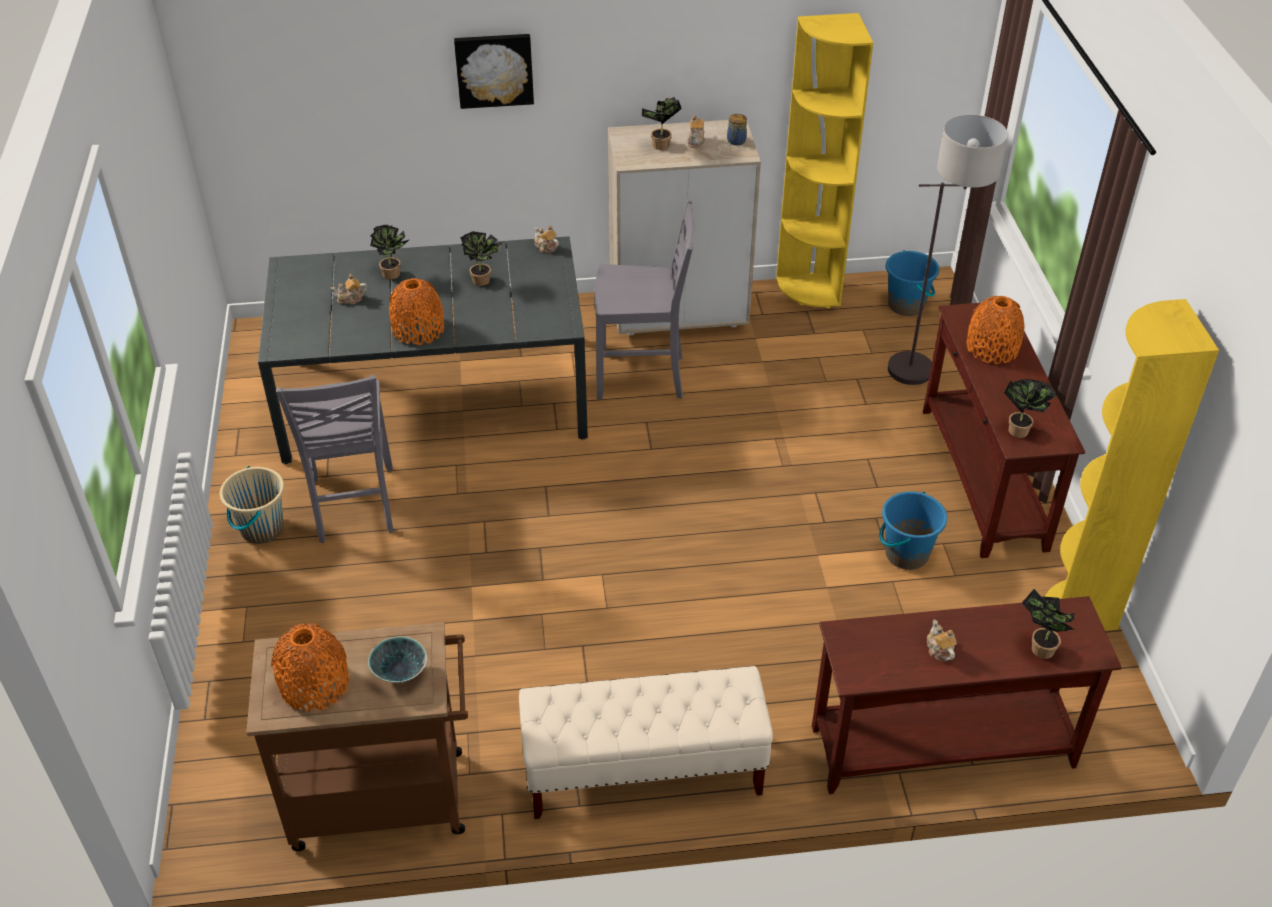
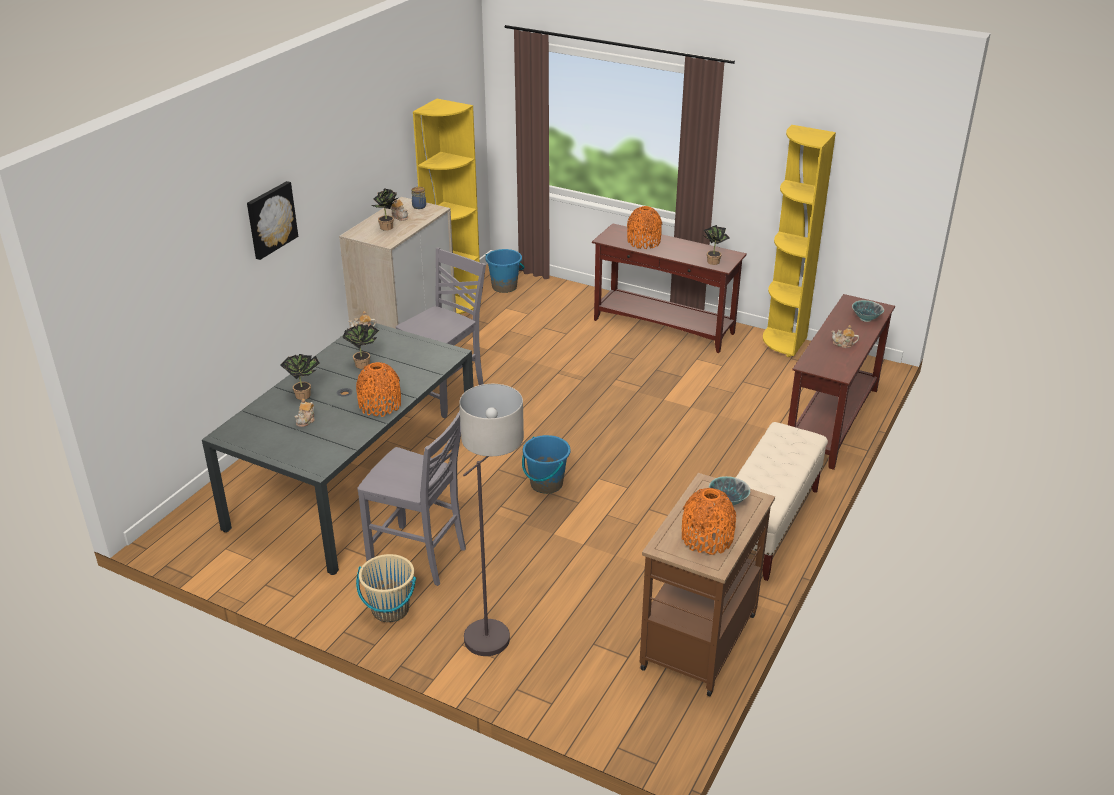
camera: 55 degrees left, 10 degrees down
blue bucket [879,491,947,570] -> blue bucket moved to [522,435,570,494]
grey floor lamp [888,115,1008,385] -> grey floor lamp moved to [459,384,524,656]
potted plant [1022,589,1075,659] -> bowl [852,300,884,322]

